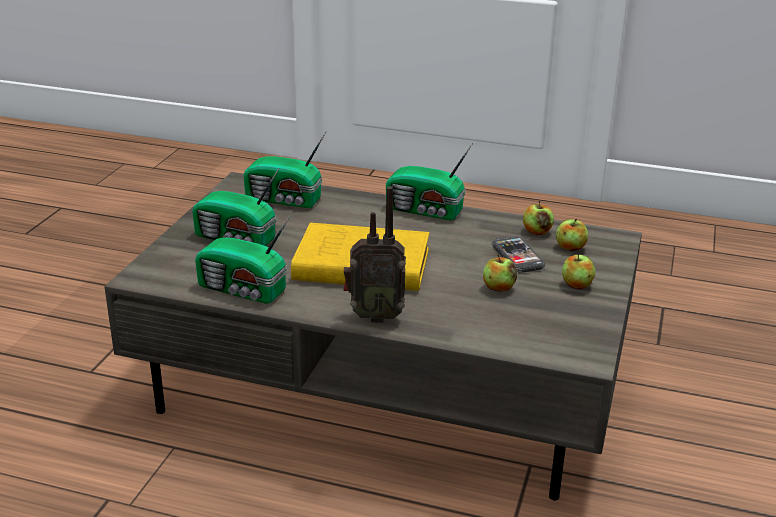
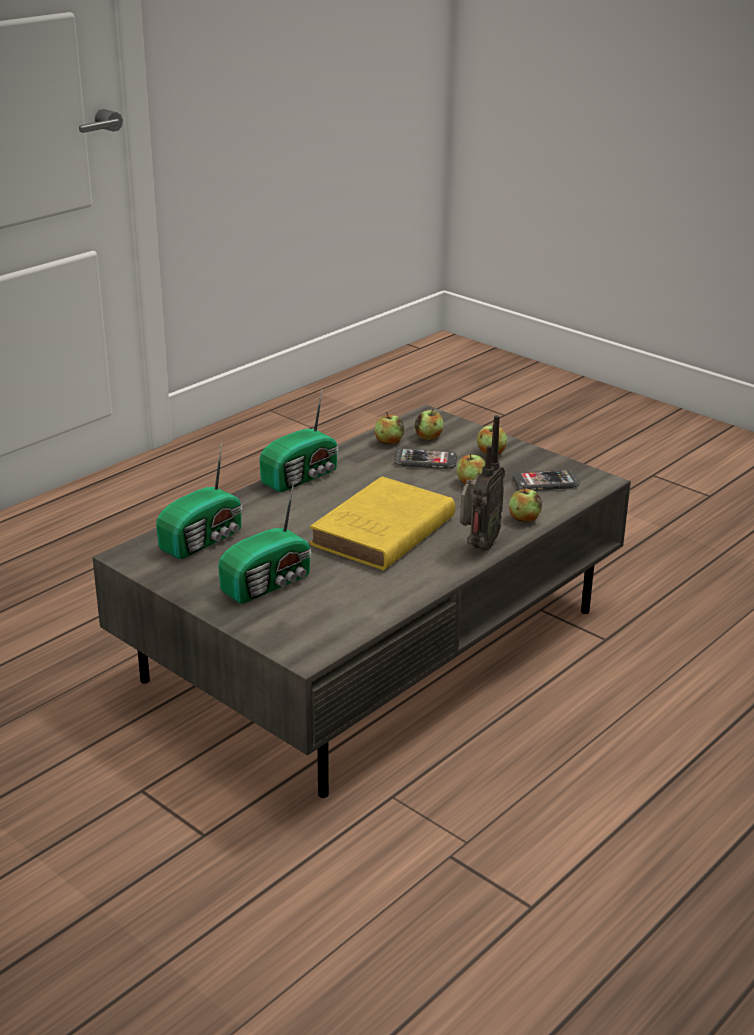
camera: 65 degrees left, 0 degrees up
radio [195,216,290,304] -> none
none -> apple [509,486,542,522]
none -> phone [513,469,580,491]

